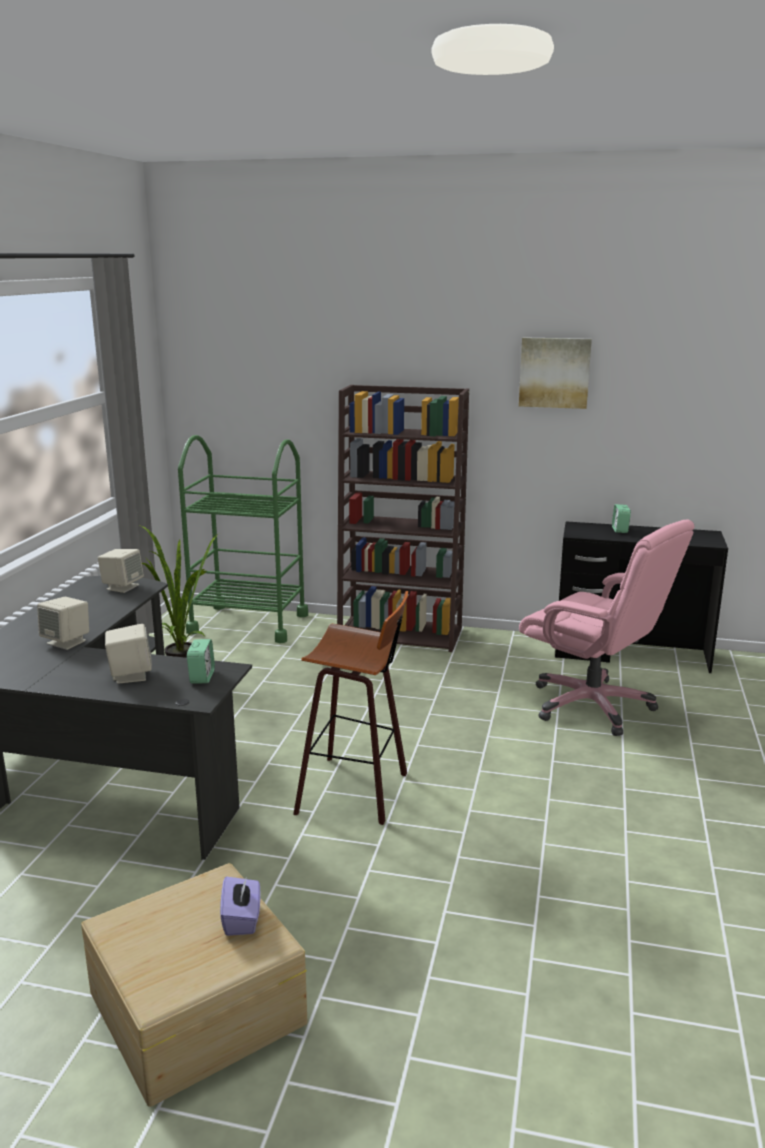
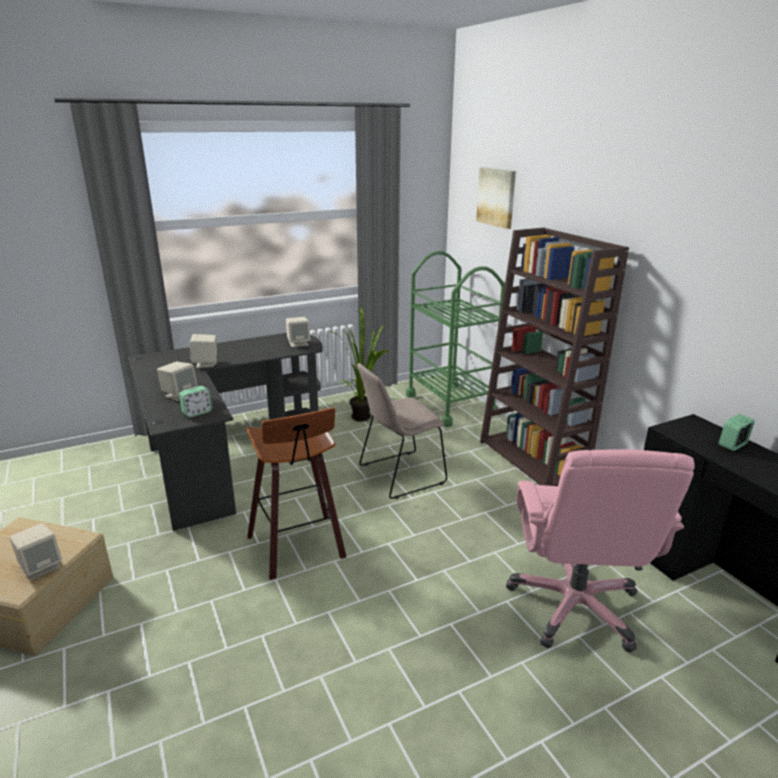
camera: 50 degrees right, 5 degrees up
purple tissue box [220,876,260,936] -> beige speaker [10,523,62,580]
picture [519,337,592,409] -> picture moved to [476,167,516,229]
none -> beige chair [358,363,447,499]

